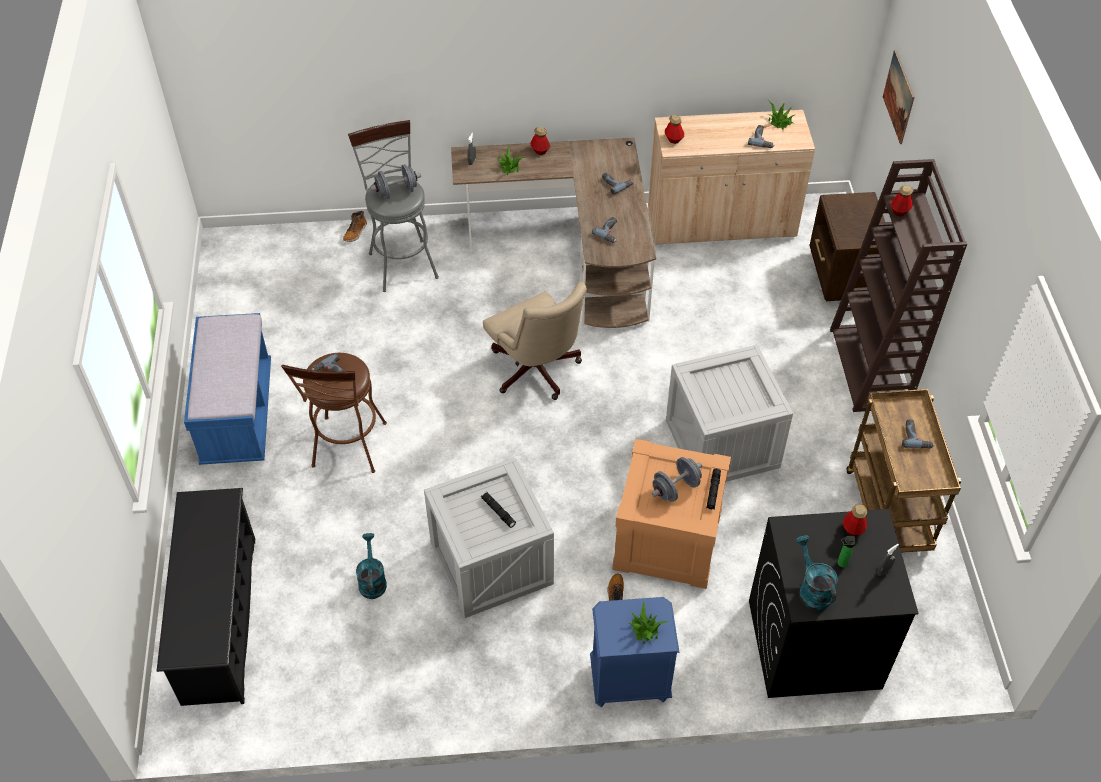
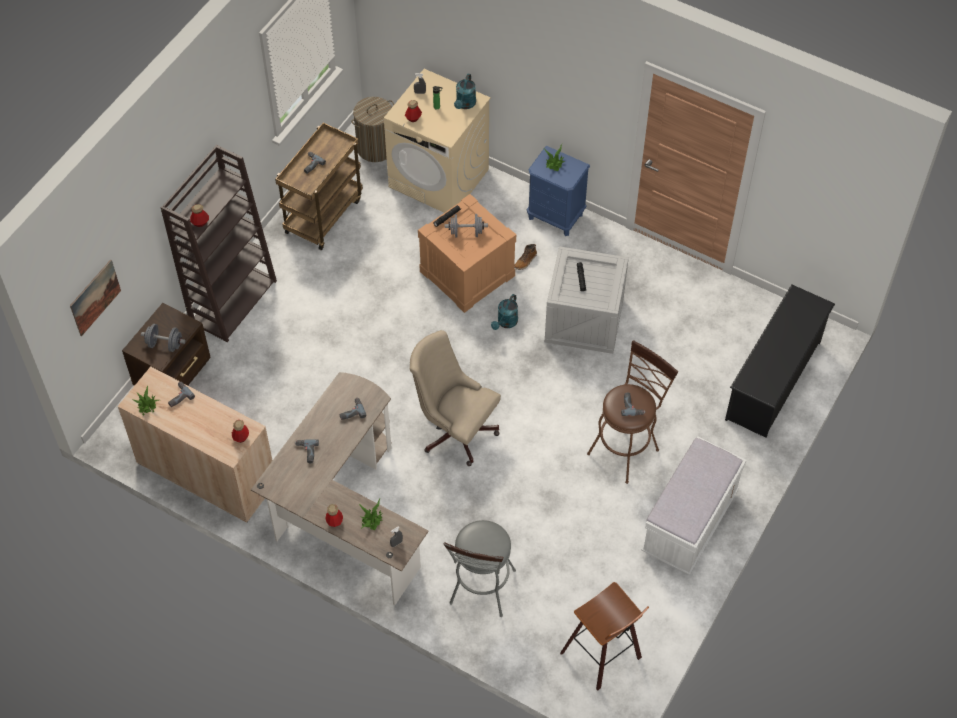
camera: 145 degrees left, 5 degrees up
blue bench [184,313,271,465] -> white bench [641,436,746,575]
boot [343,211,367,242] -> none
turquoise watering can [356,533,387,599] -> turquoise watering can moved to [491,294,518,330]
grey dumbbell [370,164,421,199] -> grey dumbbell moved to [141,324,186,352]
beige office chair [483,282,587,400] -> beige office chair turned 60 degrees counterclockwise [410,330,501,466]
crate [666,345,793,482] -> none
black washing machine [749,509,919,698] -> beige washing machine [384,69,491,213]
none -> laundry basket [351,97,394,162]
none -> stool [560,582,649,691]

